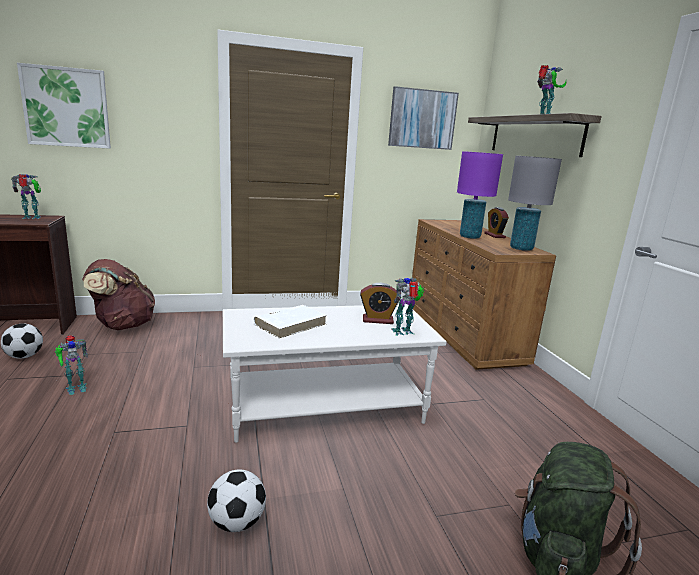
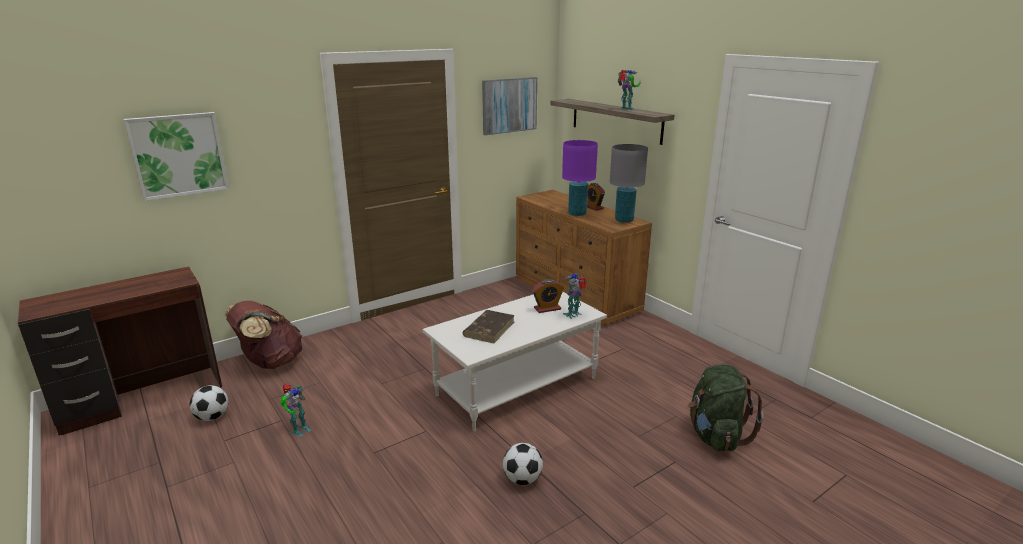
camera: 20 degrees left, 5 degrees up
toy robot [11,174,41,219] -> none
white book [254,305,327,338] -> brown book [463,310,515,343]

